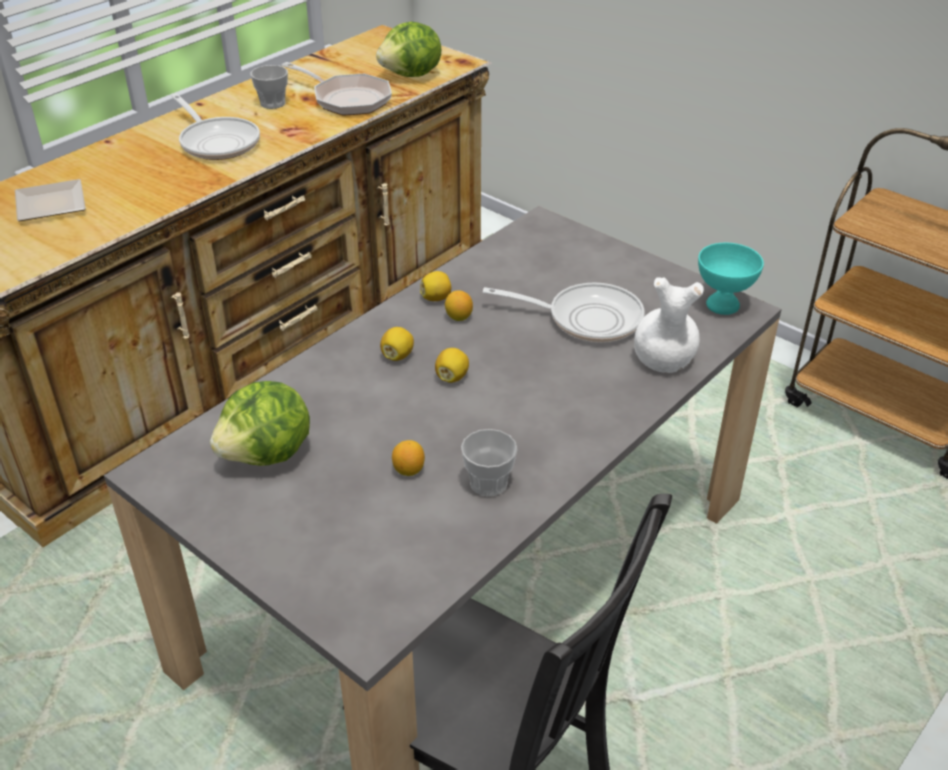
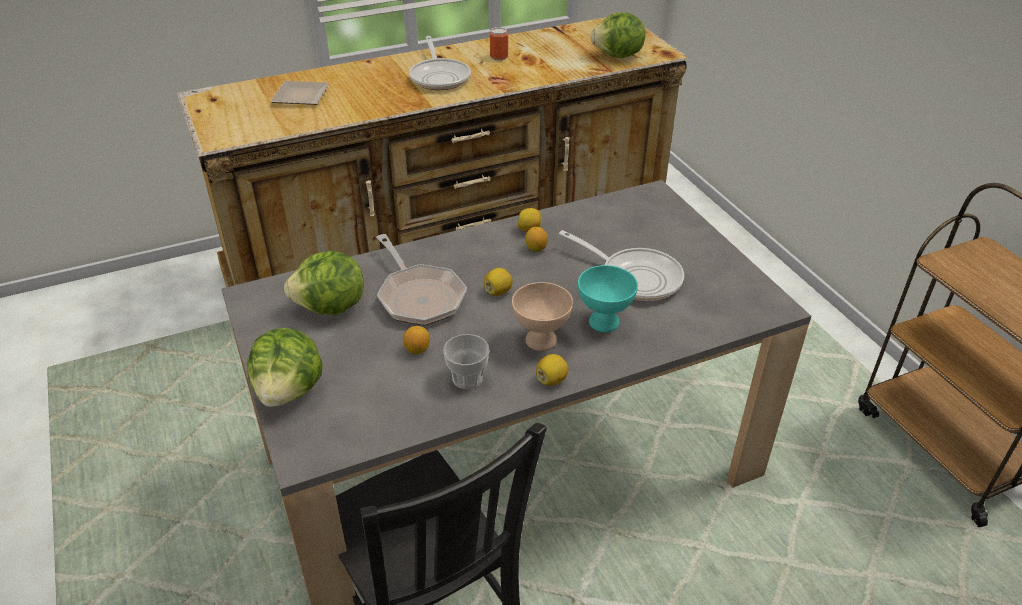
camera: 25 degrees right, 0 degrees up
cup [251,65,288,109] -> can [490,27,508,61]
frying pan [281,62,392,115] -> frying pan moved to [376,234,467,326]
lemon [380,327,414,361] -> lemon moved to [536,354,569,386]
white vase [634,277,704,373] -> none
turquoise bowl [698,243,764,315] -> turquoise bowl moved to [578,265,638,332]
none -> lettuce [247,328,323,407]
none -> beige bowl [512,282,573,351]

